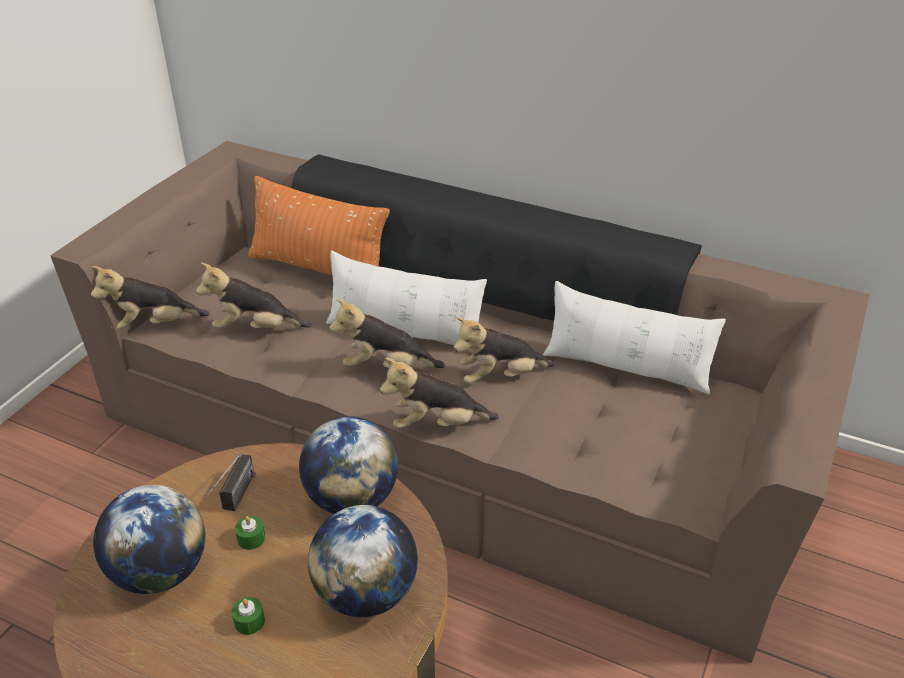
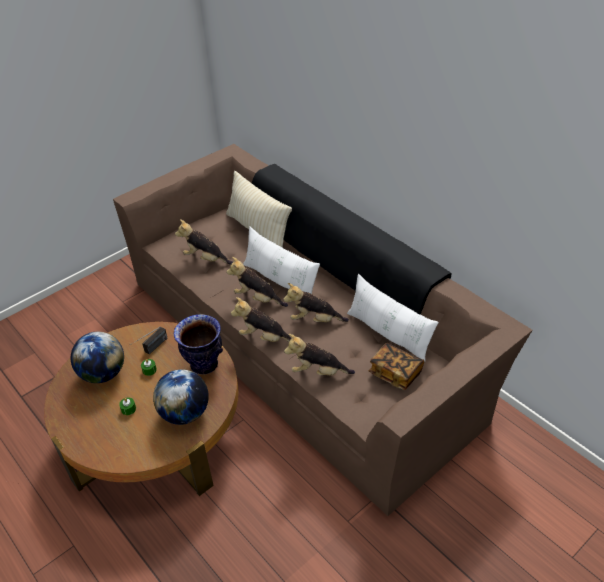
camera: 25 degrees right, 5 degrees up
plush toy [91,266,210,329] -> plush toy moved to [284,334,355,375]
orange pillow [248,176,390,276] -> beige pillow [226,171,292,248]
globe [299,416,398,514] -> vase [173,314,223,375]
none -> book [369,343,424,390]

